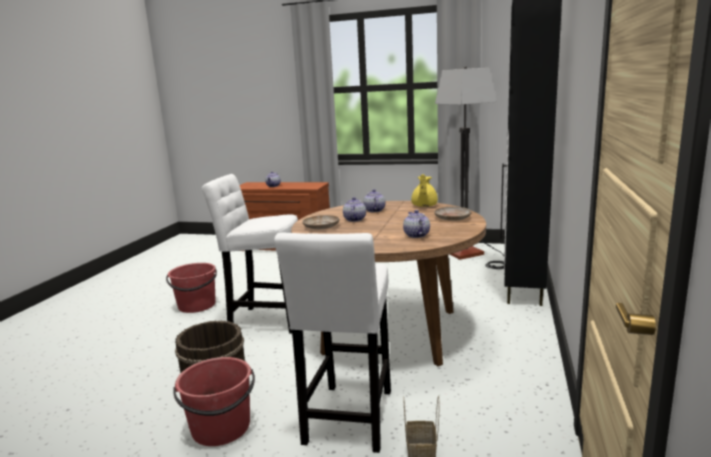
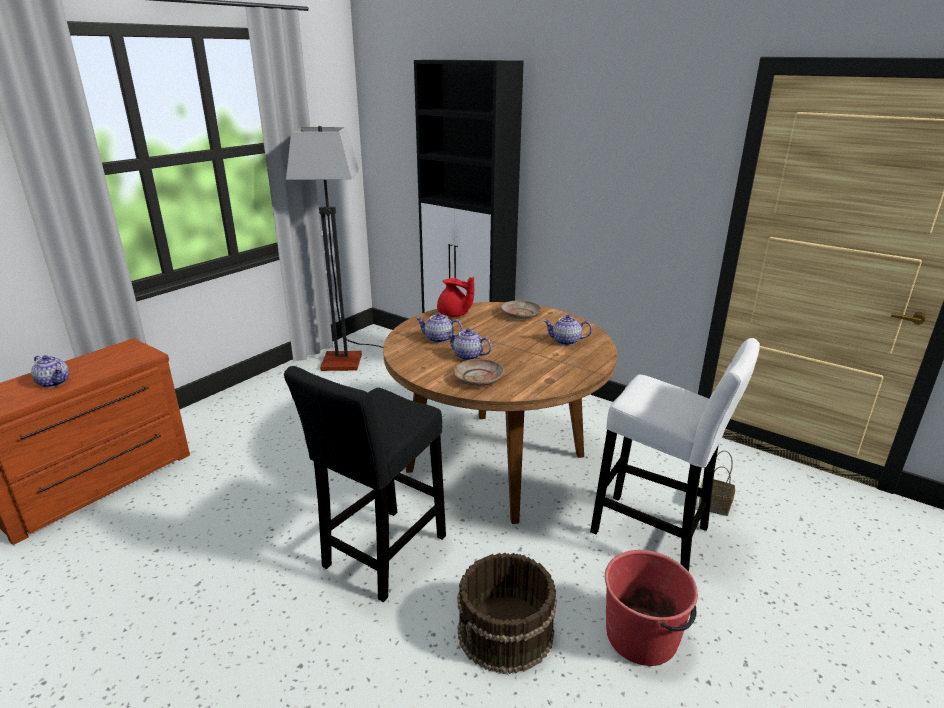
camera: 70 degrees left, 10 degrees up
red bucket [166,263,217,313] -> none
white stool [202,174,298,334] -> black stool [284,366,446,602]
yellow teapot [411,174,438,207] -> red teapot [437,277,474,317]

